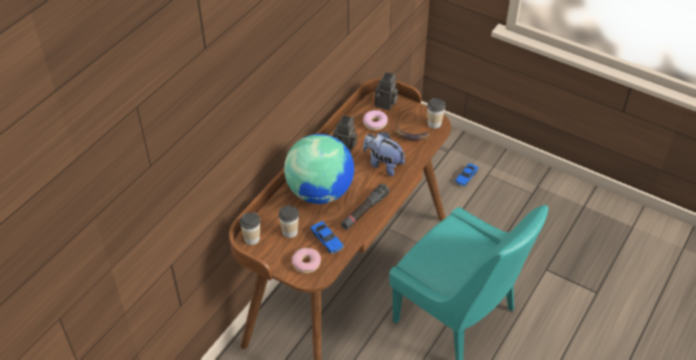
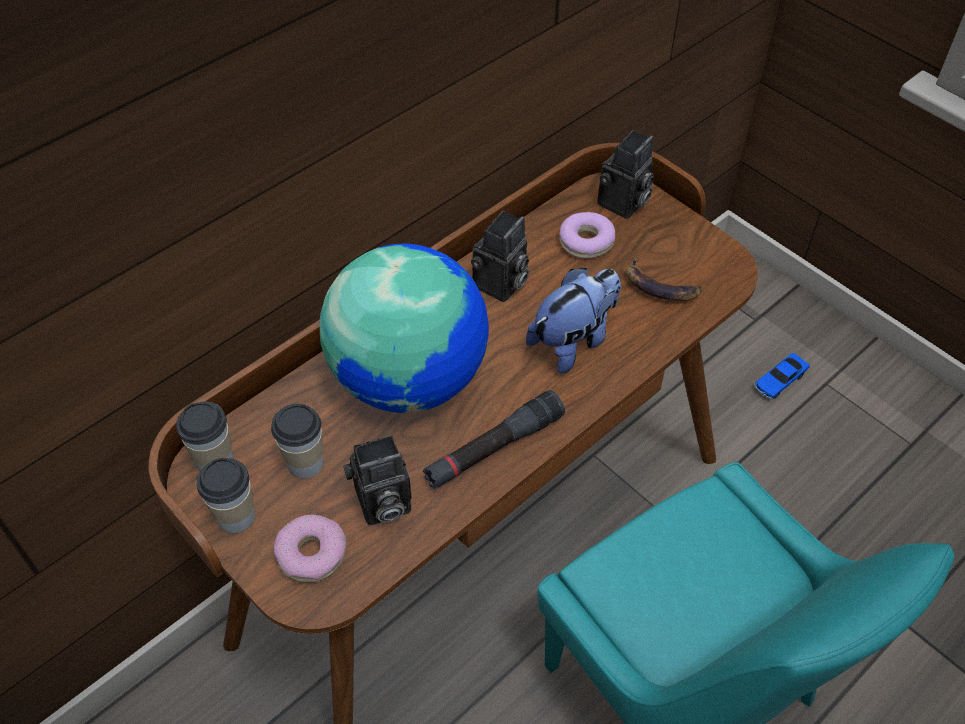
camera: 15 degrees right, 5 degrees up
toy car [310,221,344,254] -> camera [343,435,412,525]
plush toy [363,132,405,176] -> plush toy turned 90 degrees clockwise [526,268,621,374]
cup [427,98,445,129] -> cup moved to [196,458,255,533]

